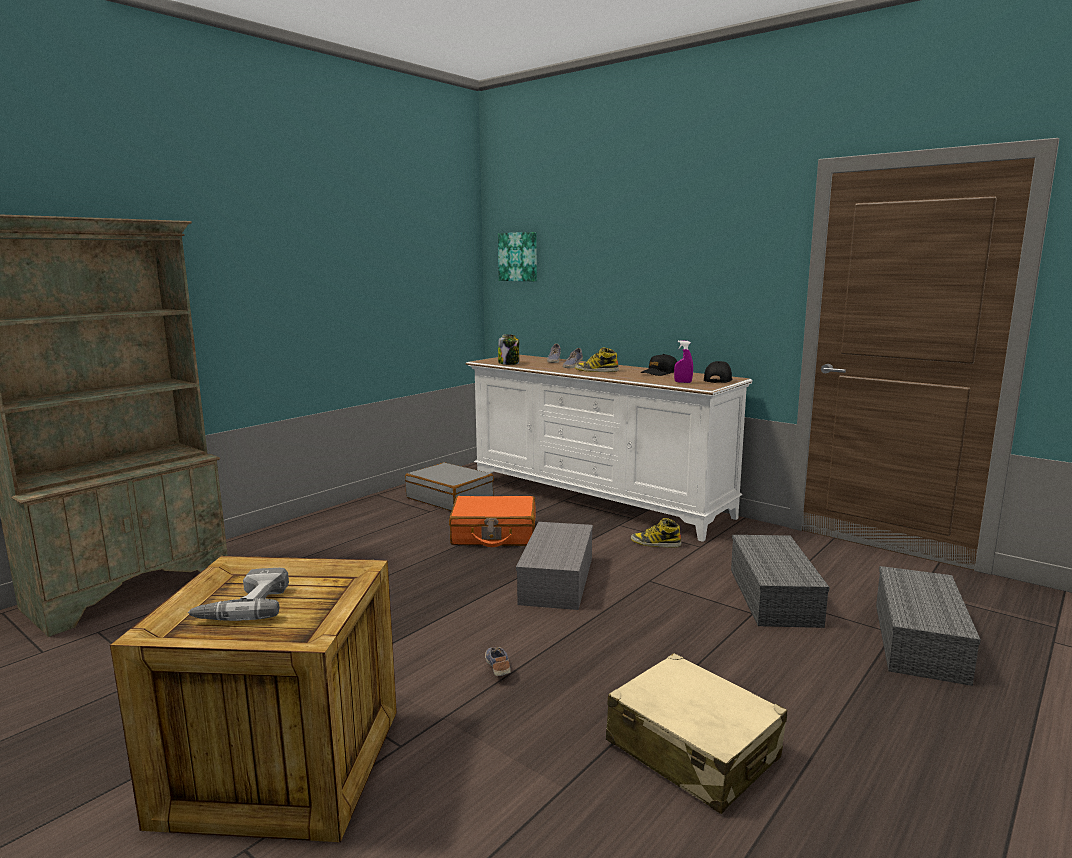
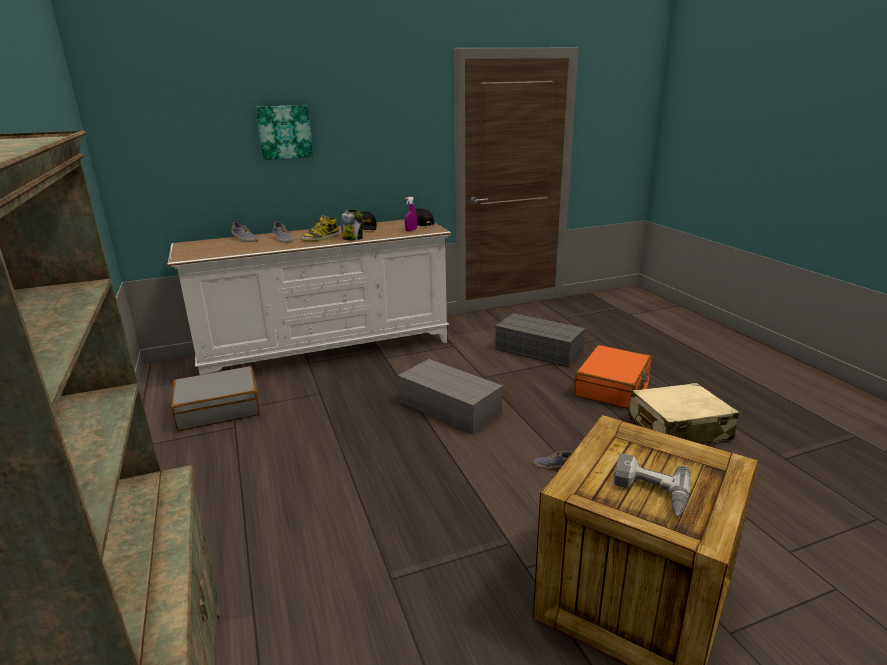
camera: 60 degrees left, 10 degrees up
orange suitcase [449,496,536,547] -> orange suitcase moved to [574,345,652,409]
picture [498,232,537,281] -> picture moved to [256,105,313,160]
jar [498,334,519,365] -> jar moved to [341,210,363,240]
boot [631,518,681,548] -> none
grey storage box [876,566,981,686] -> none

